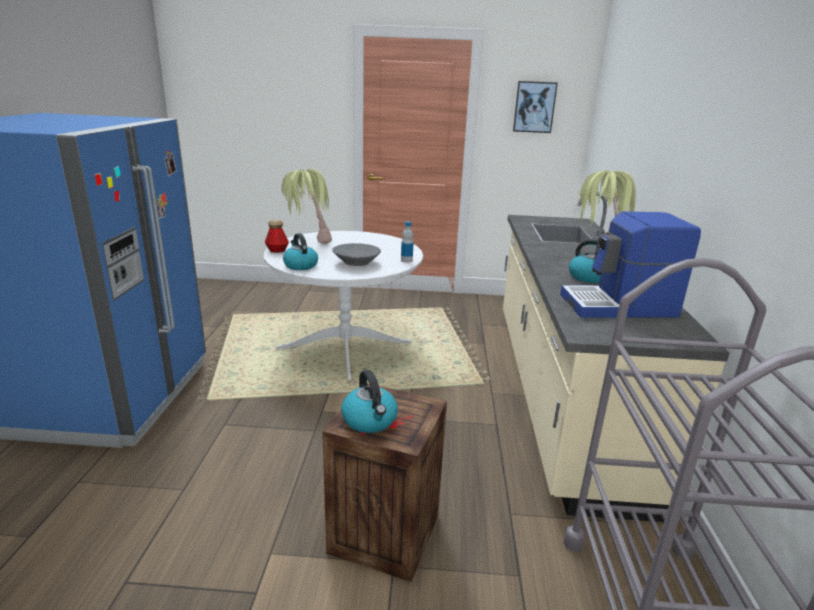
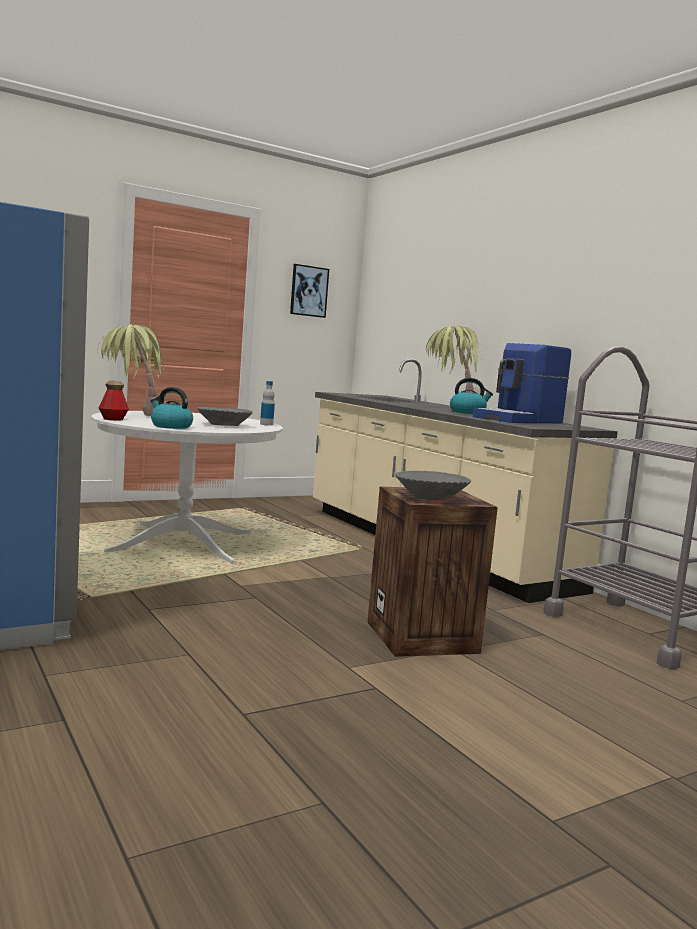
camera: 35 degrees left, 15 degrees down
kettle [341,370,398,433] -> grey bowl [395,471,471,500]

